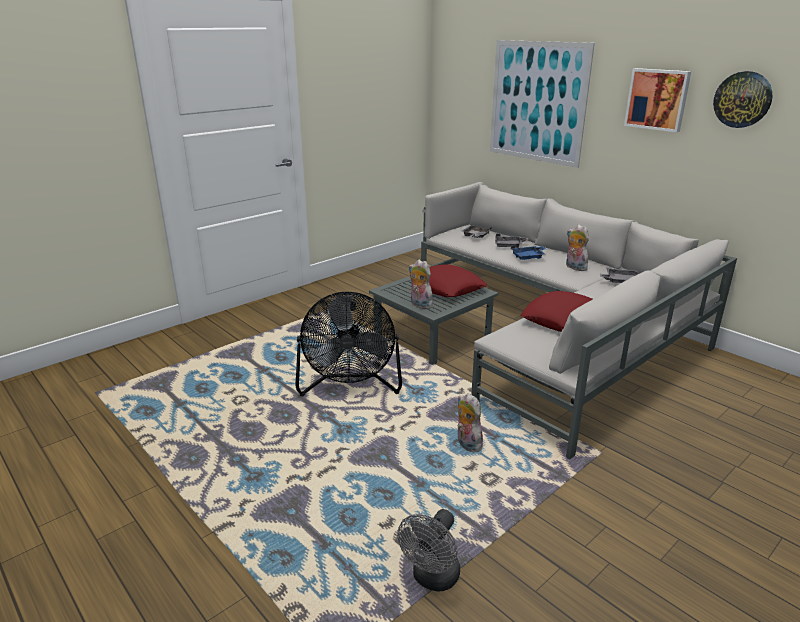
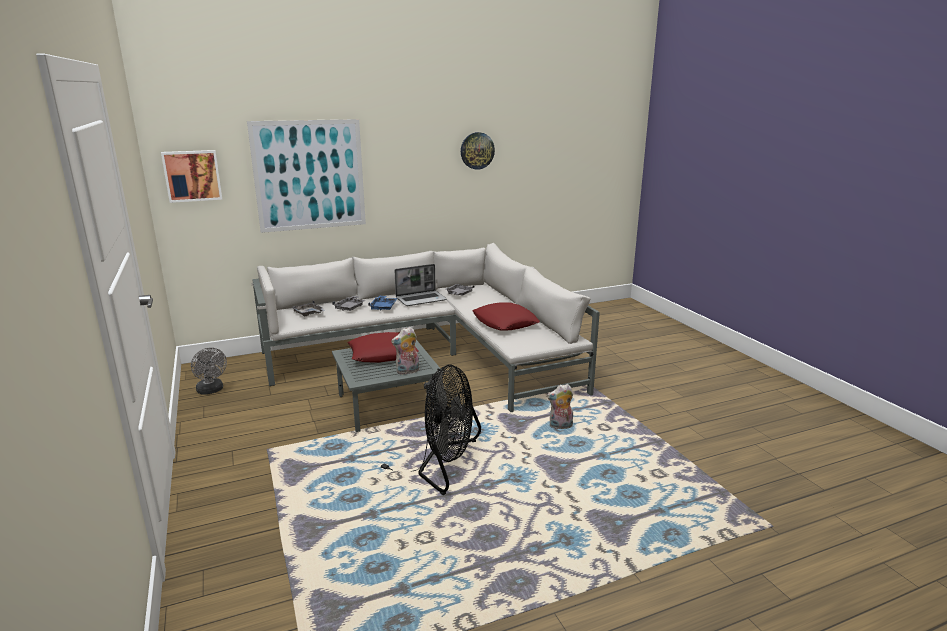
camera: 70 degrees left, 5 degrees down
grey fan [397,509,460,592] -> grey fan moved to [191,348,227,395]
plush toy [566,224,589,271] -> laptop [395,264,447,306]
picture [624,68,691,132] -> picture moved to [161,150,222,203]

